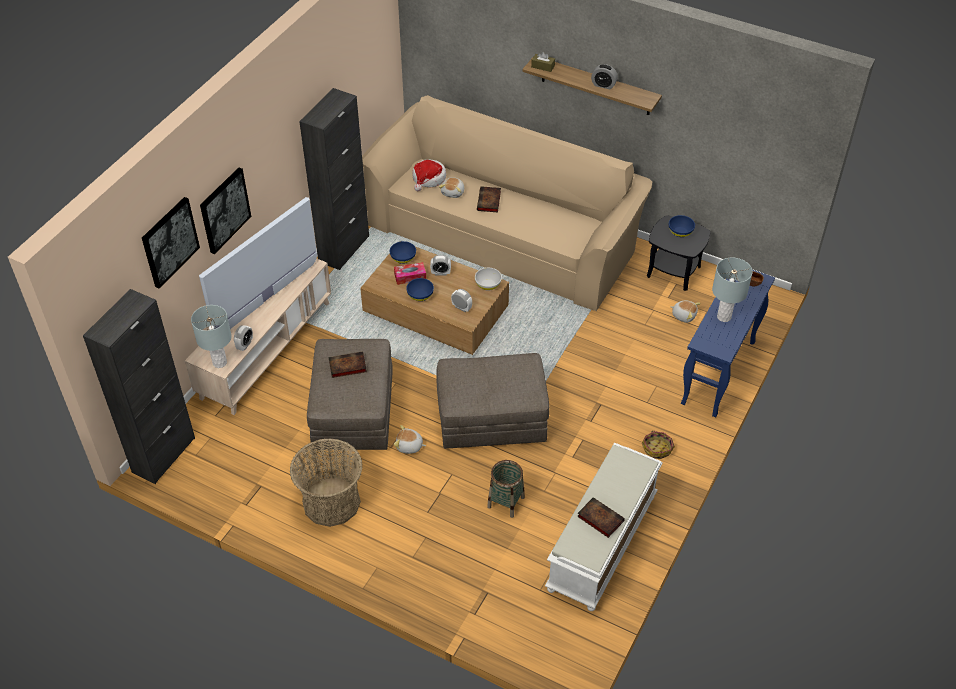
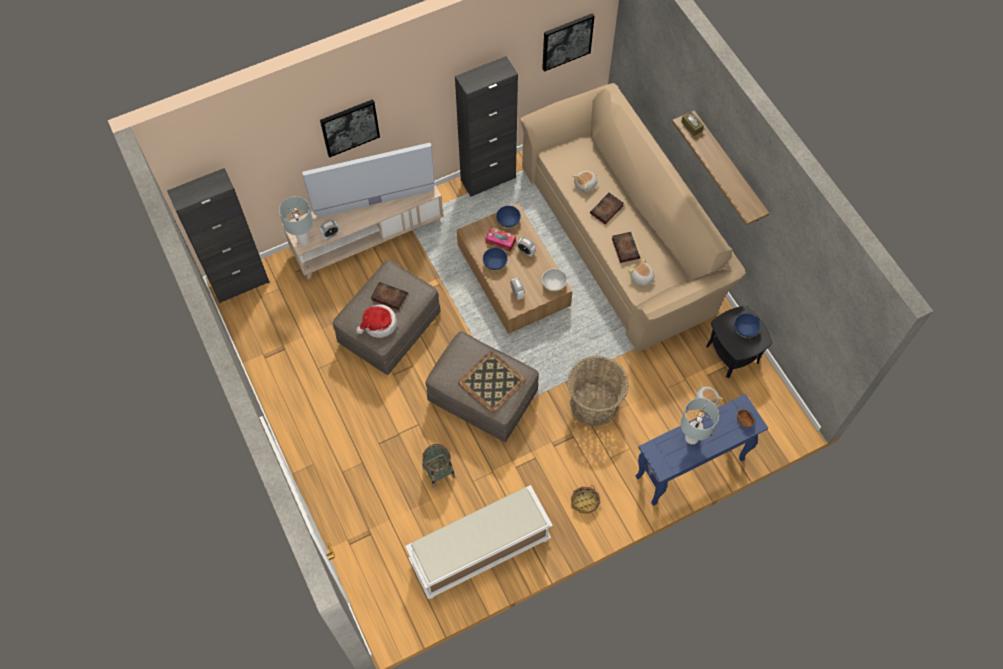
camera: 35 degrees right, 15 degrees up
picture [142,197,200,288] -> picture moved to [542,13,595,72]
basket [290,438,363,527] -> basket moved to [567,356,629,427]
plush toy [394,425,426,454] -> plush toy moved to [628,258,655,286]
hat [412,159,446,191] -> hat moved to [356,304,397,338]
book [577,497,625,538] -> book moved to [612,232,640,263]
alarm clock [591,64,618,89] -> none
none -> tray [458,351,526,413]

